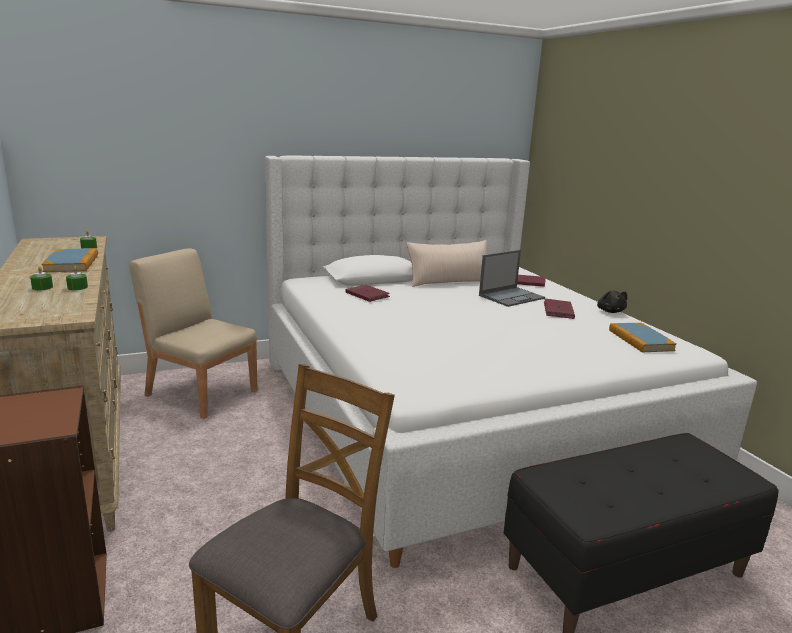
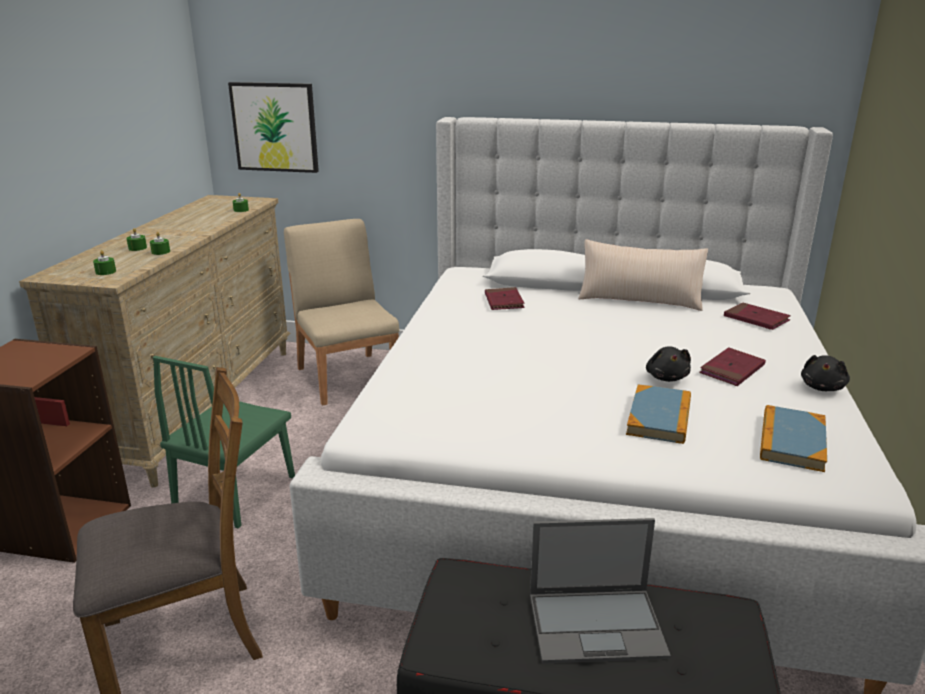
camera: 35 degrees right, 5 degrees up
book [42,248,98,272] -> book moved to [626,385,691,444]
laptop [479,250,545,307] -> laptop moved to [530,518,671,663]
none -> green candle [93,250,116,275]
none -> green chair [153,356,295,528]
none -> picture [228,82,319,173]
none -> black plush toy [646,346,691,382]

